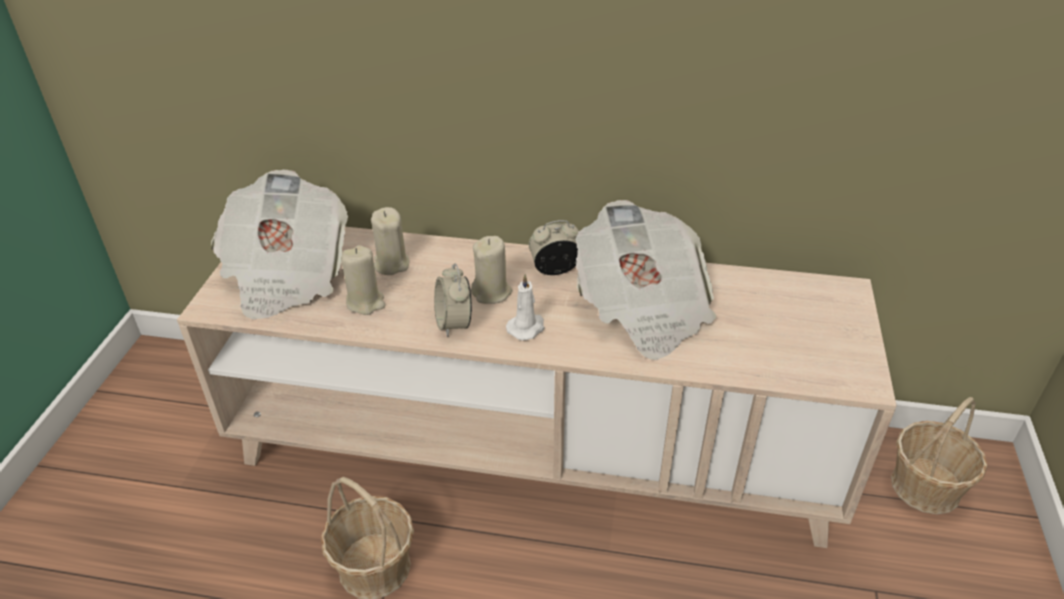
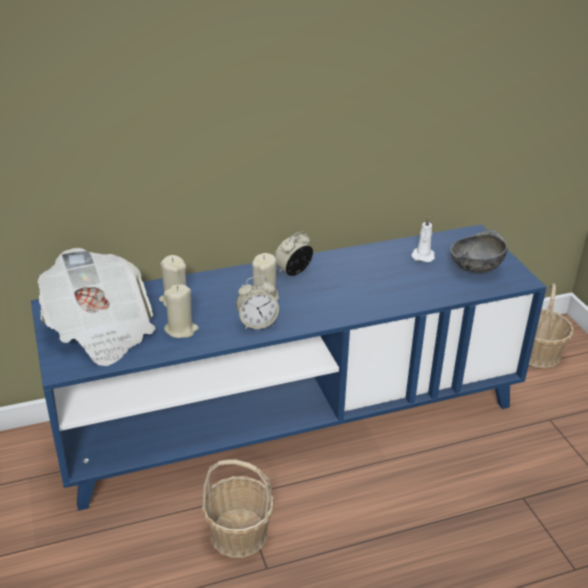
camera: 30 degrees left, 5 degrees down
beige tv stand [177,227,897,548] -> blue tv stand [31,225,546,511]
alarm clock [434,263,472,337] -> alarm clock turned 60 degrees counterclockwise [236,276,279,330]
white candle [506,274,545,341] -> white candle moved to [411,216,435,262]
newspaper [576,200,716,360] -> none
none -> grey bowl [450,230,508,273]

